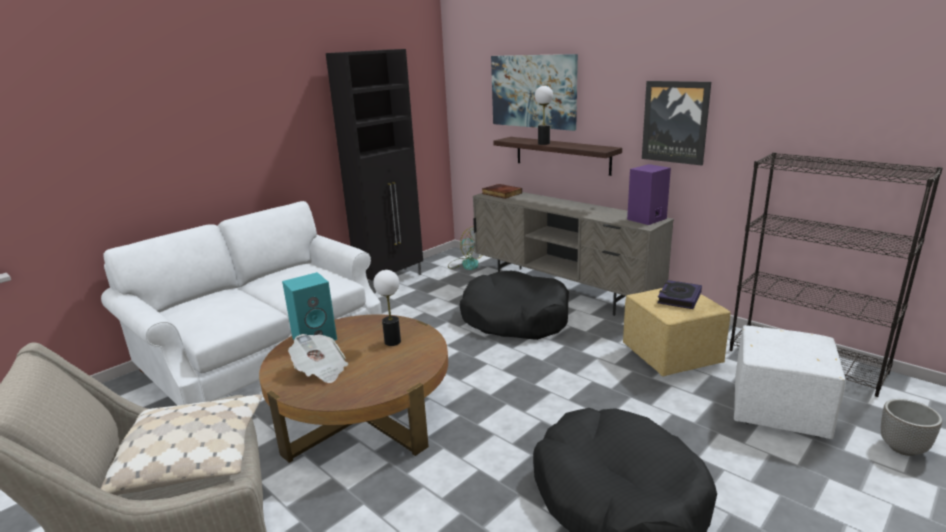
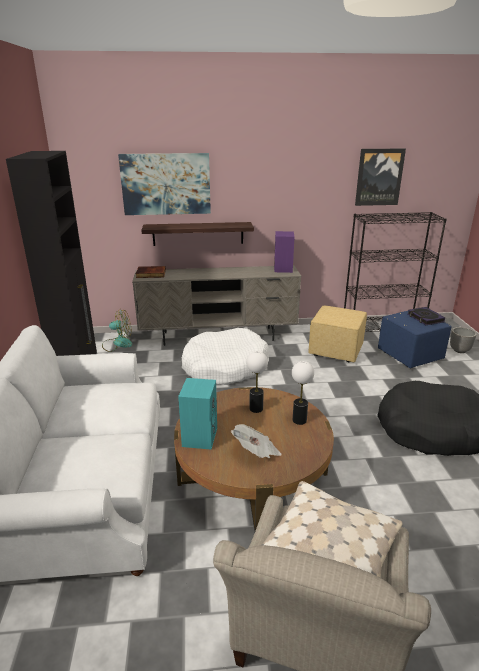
camera: 50 degrees left, 5 degrees up
black dog bed [460,271,569,340] -> white dog bed [182,328,269,385]
table lamp [535,86,553,145] -> table lamp moved to [292,361,314,425]
picture [642,81,711,165] -> picture moved to [355,148,406,206]
book [657,280,702,309] -> book moved to [408,307,445,325]
white ottoman [734,325,846,439] -> blue ottoman [378,311,452,368]

